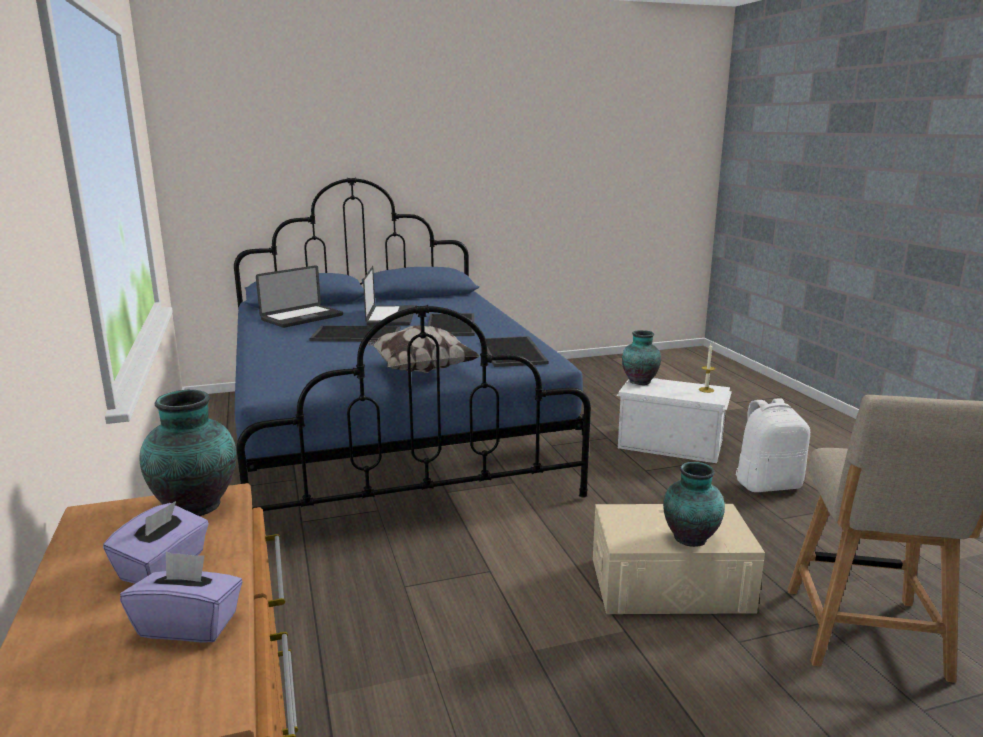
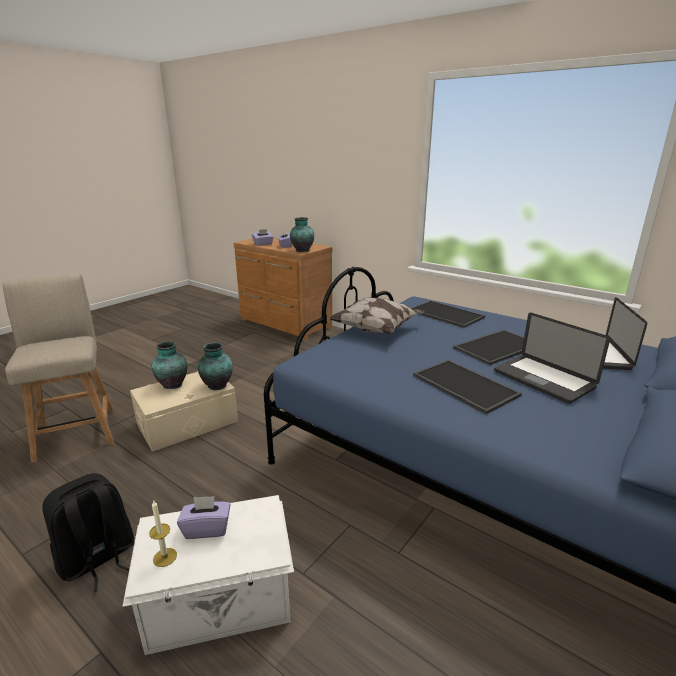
camera: 145 degrees right, 5 degrees up
tray [485,336,548,367] -> tray moved to [411,301,485,328]
vase [622,330,661,385] -> vase moved to [198,342,233,390]
white backpack [736,398,810,492] -> black backpack [42,473,135,592]
none -> purple tissue box [177,496,231,539]

